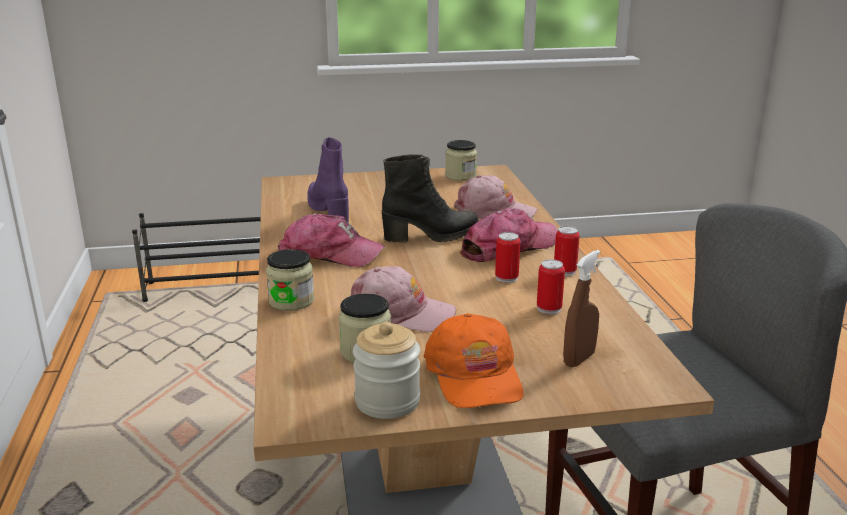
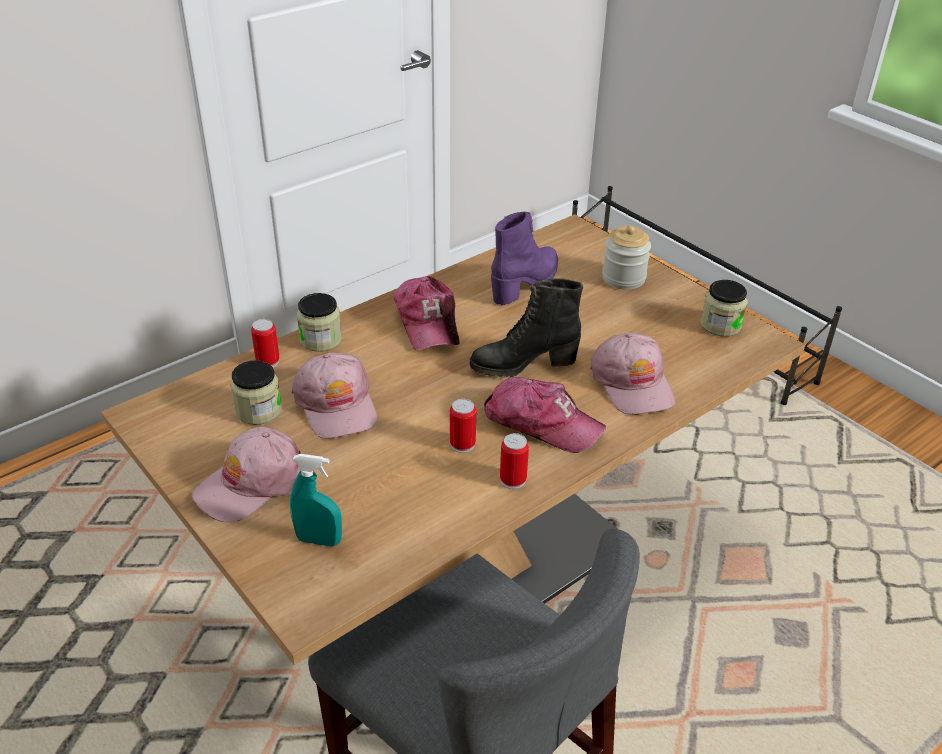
camera: 60 degrees right, 15 degrees up
jar [353,322,420,419] -> jar moved to [602,225,651,290]
black boot [382,154,479,242] -> black boot turned 120 degrees clockwise [470,278,583,377]
orange cap [424,313,524,408] -> pink cap [192,426,301,523]
can [537,259,565,314] -> can moved to [251,319,280,367]
brown spray bottle [563,250,600,367] -> turquoise spray bottle [290,454,342,546]

